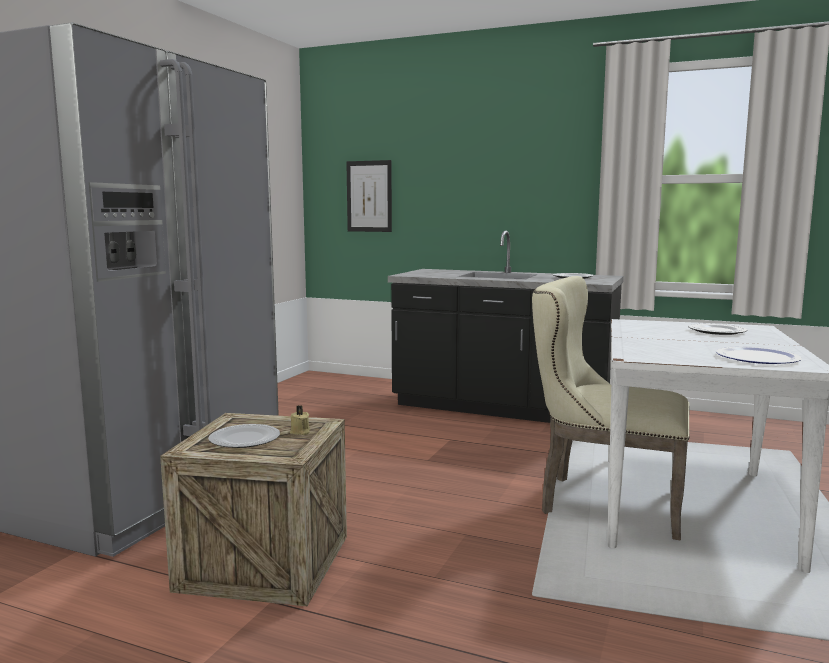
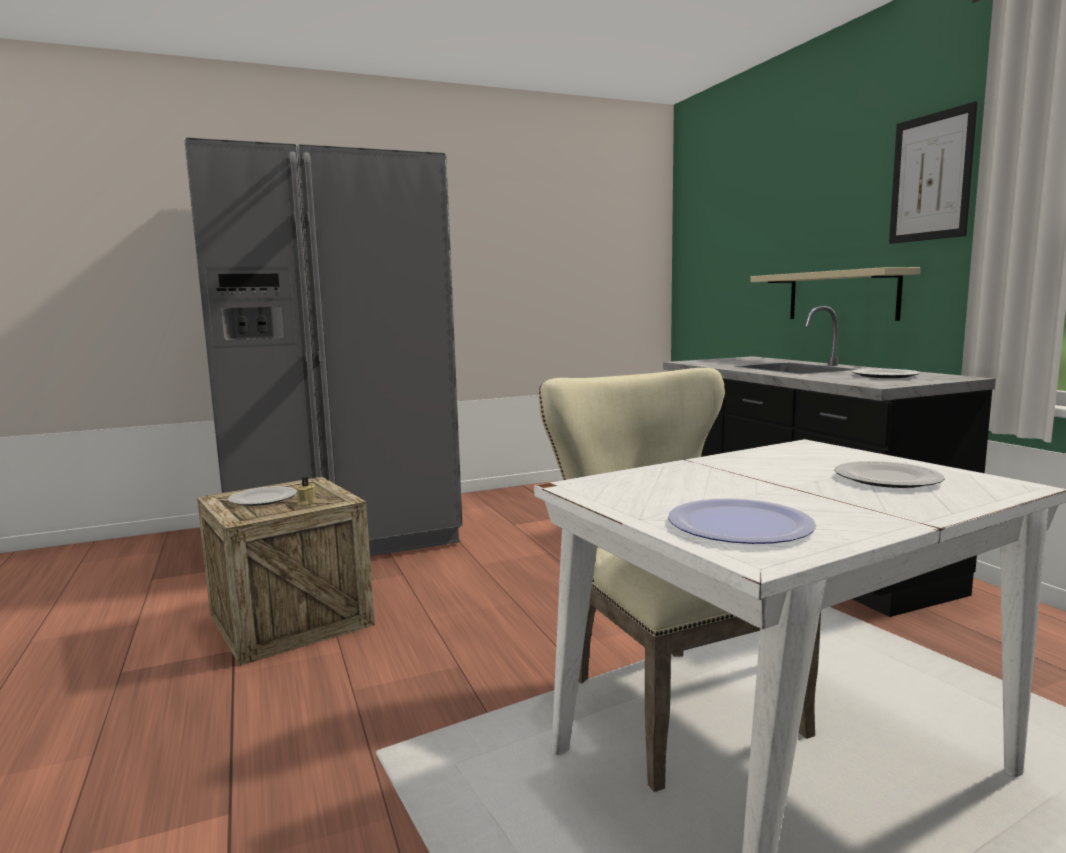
camera: 45 degrees right, 0 degrees up
picture [346,160,392,232] -> picture moved to [889,101,978,244]
none -> beige shelf [750,267,921,321]

